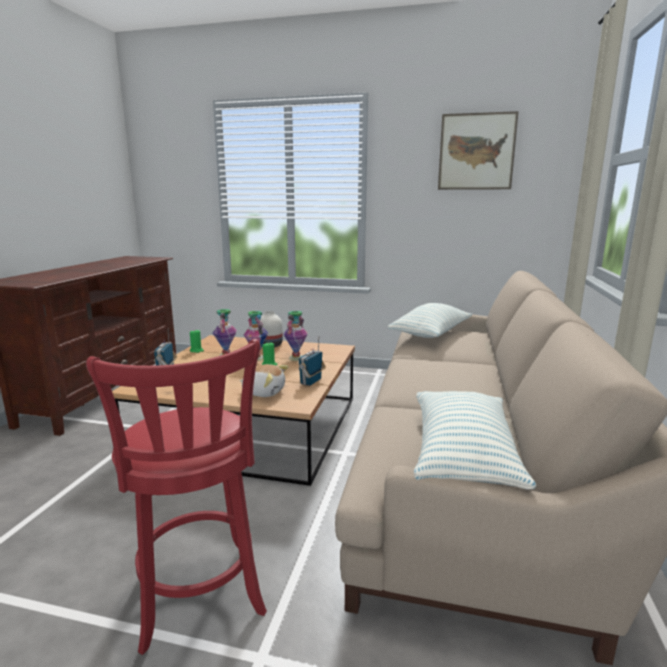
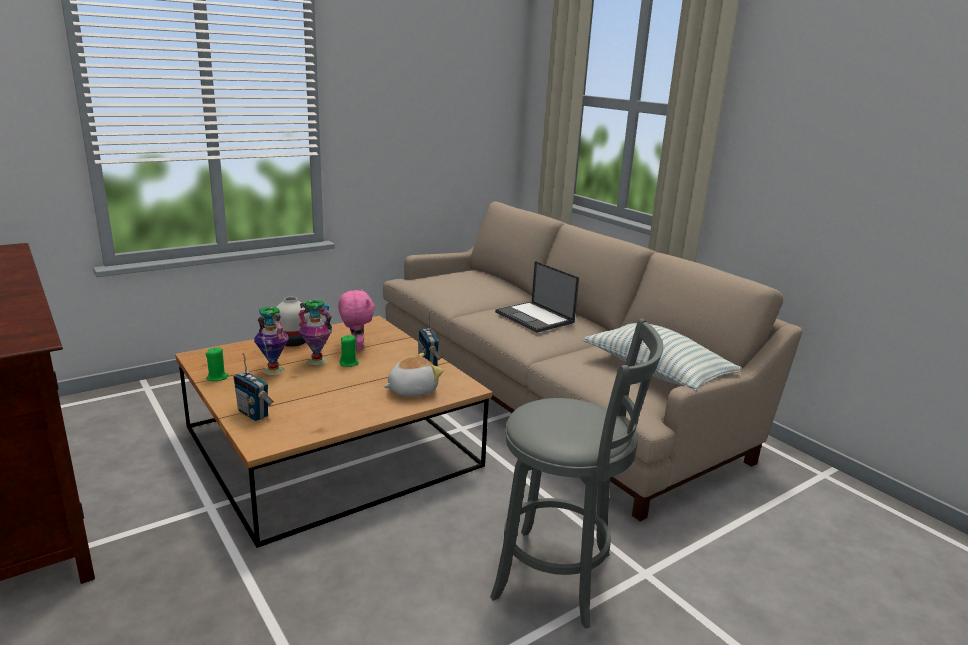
camera: 50 degrees left, 5 degrees up
red stool [86,339,267,655] -> grey stool [490,318,663,629]
vase [284,311,308,361] -> pink plush toy [338,289,375,350]
pillow [388,303,472,338] -> none
picture [438,111,519,190] -> none
none -> laptop [495,261,579,333]

